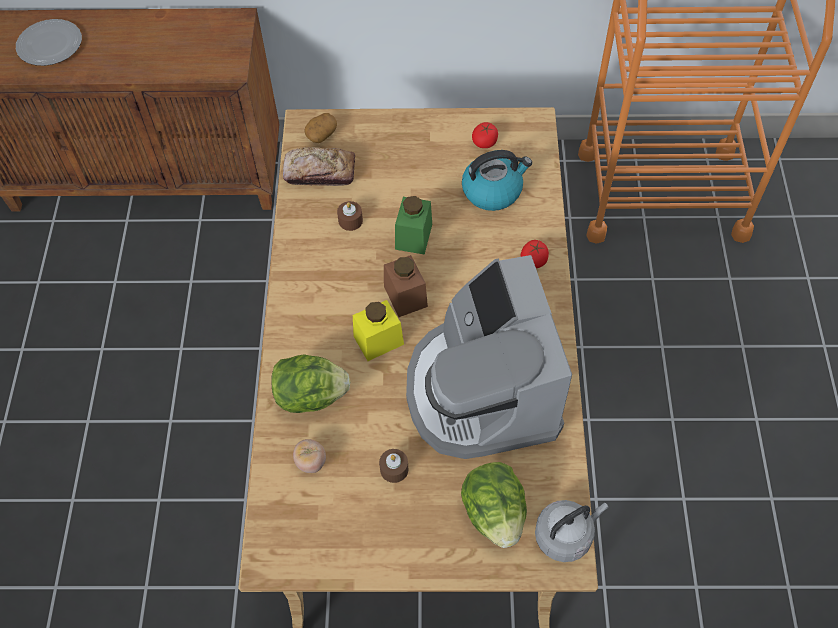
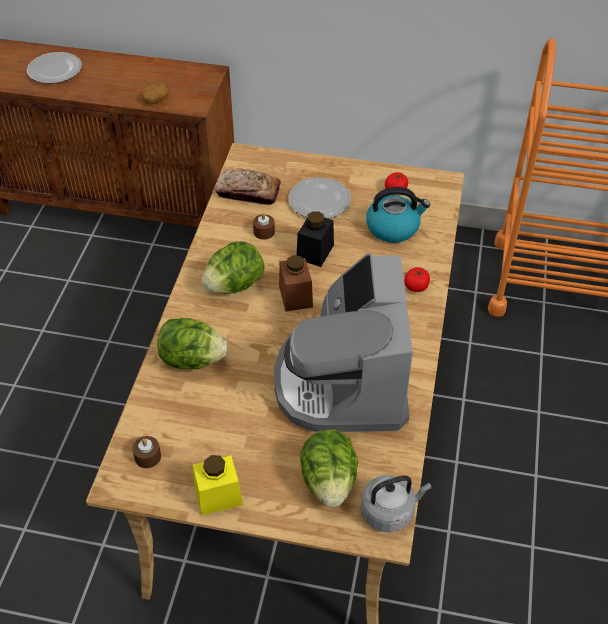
camera: 10 degrees right, 10 degrees down
tomato [293,439,326,473] -> none
potato [304,113,337,143] -> potato moved to [142,83,169,104]
yellow jar [353,300,404,361] -> yellow jar moved to [193,455,243,516]
brown candle [379,449,408,483] -> brown candle moved to [132,436,161,468]
green jar [395,196,432,255] -> black jar [296,211,334,267]
none -> lettuce [201,241,265,294]
none -> plate [289,177,351,219]

